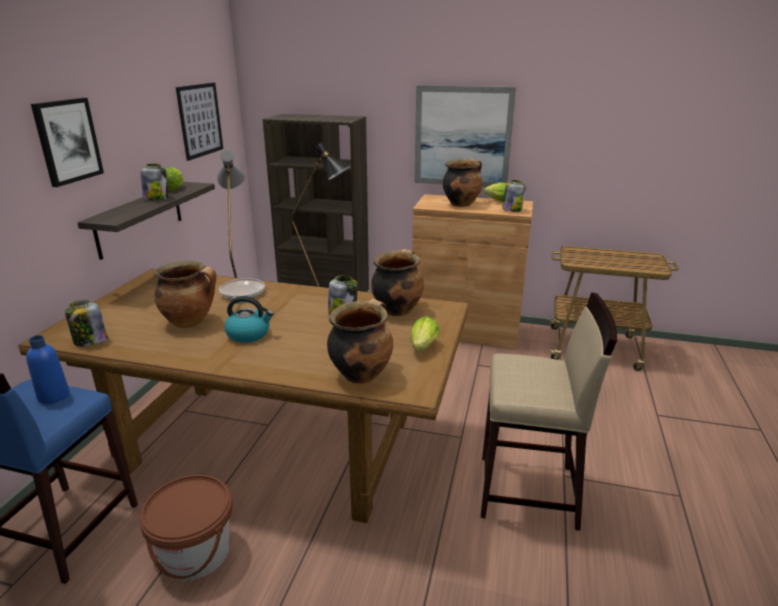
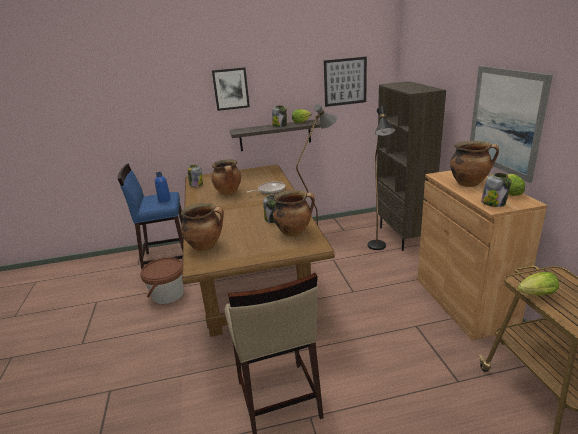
camera: 65 degrees right, 0 degrees up
kettle [224,296,274,343] -> none
lettuce [410,316,440,351] -> lettuce moved to [517,272,559,295]

